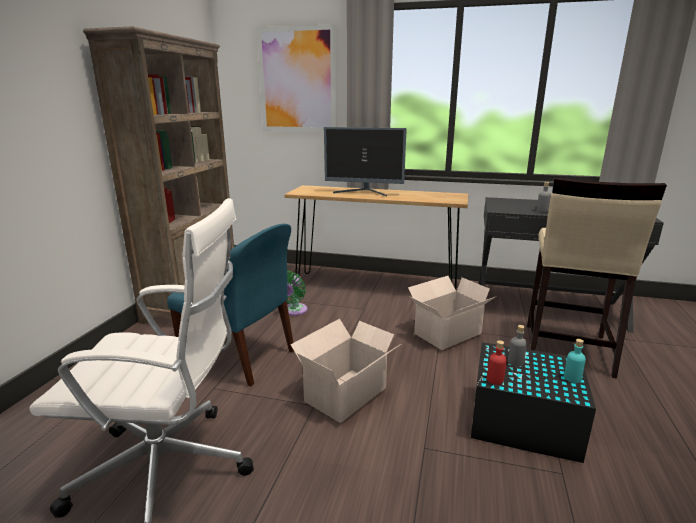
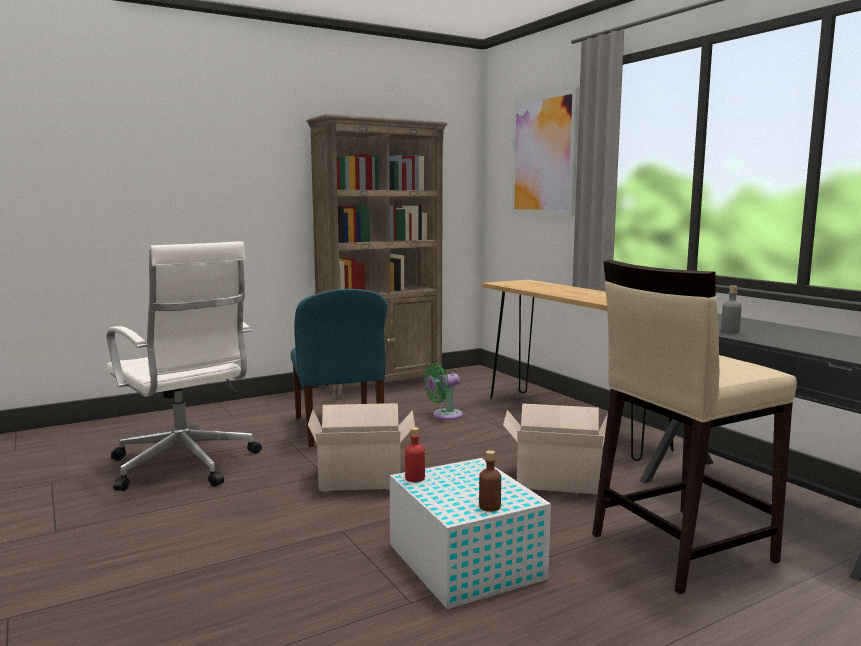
camera: 45 degrees right, 10 degrees down
monitor [324,127,407,196] -> none
black storage box [471,342,596,463] -> white storage box [390,458,551,609]
grey bottle [508,325,527,367] -> none
turquoise bottle [564,339,586,383] -> brown bottle [479,450,501,512]

